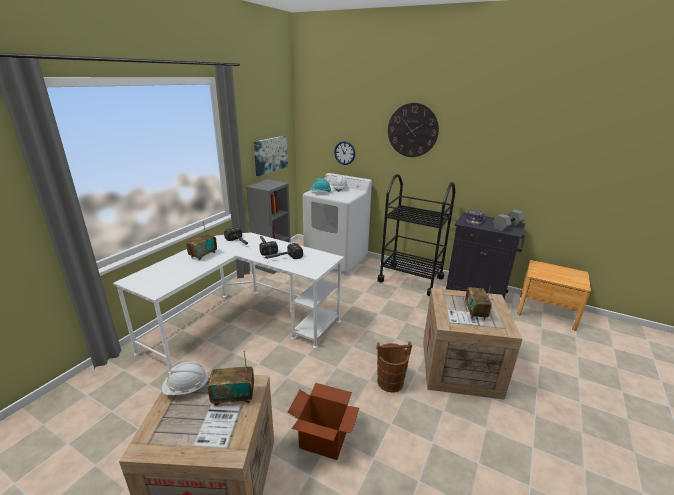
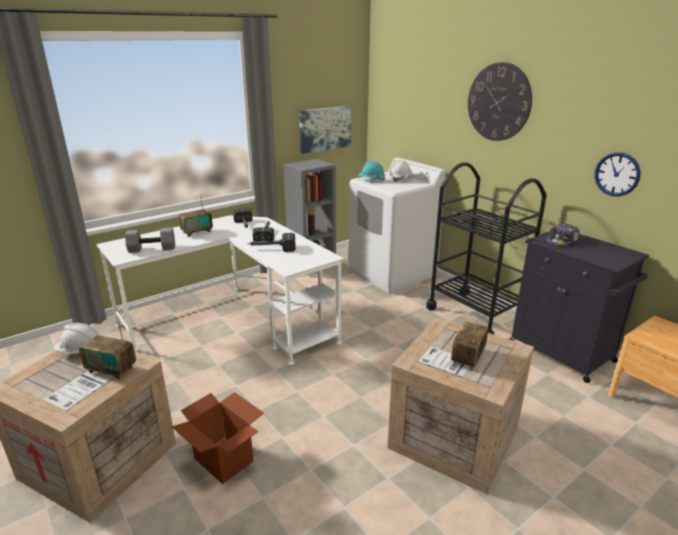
camera: 25 degrees right, 0 degrees up
wall clock [334,141,355,165] -> wall clock moved to [594,152,641,197]
brown bucket [376,341,412,392] -> none
grey dumbbell [493,210,524,231] -> grey dumbbell moved to [125,227,175,253]

